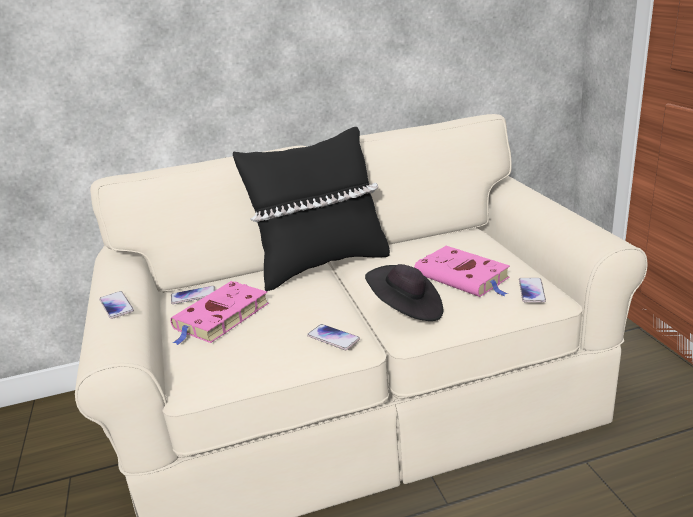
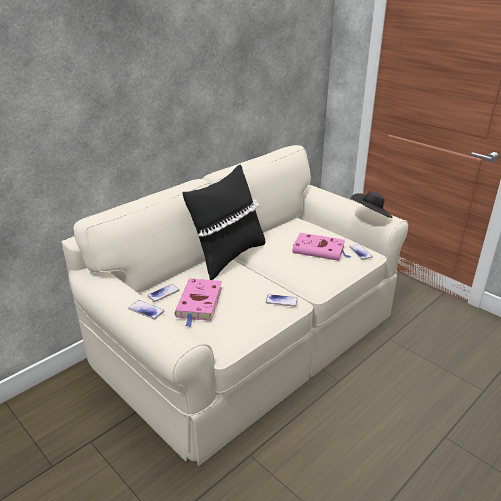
camera: 30 degrees left, 5 degrees up
black hat [365,264,443,321] -> black hat moved to [351,191,393,218]

